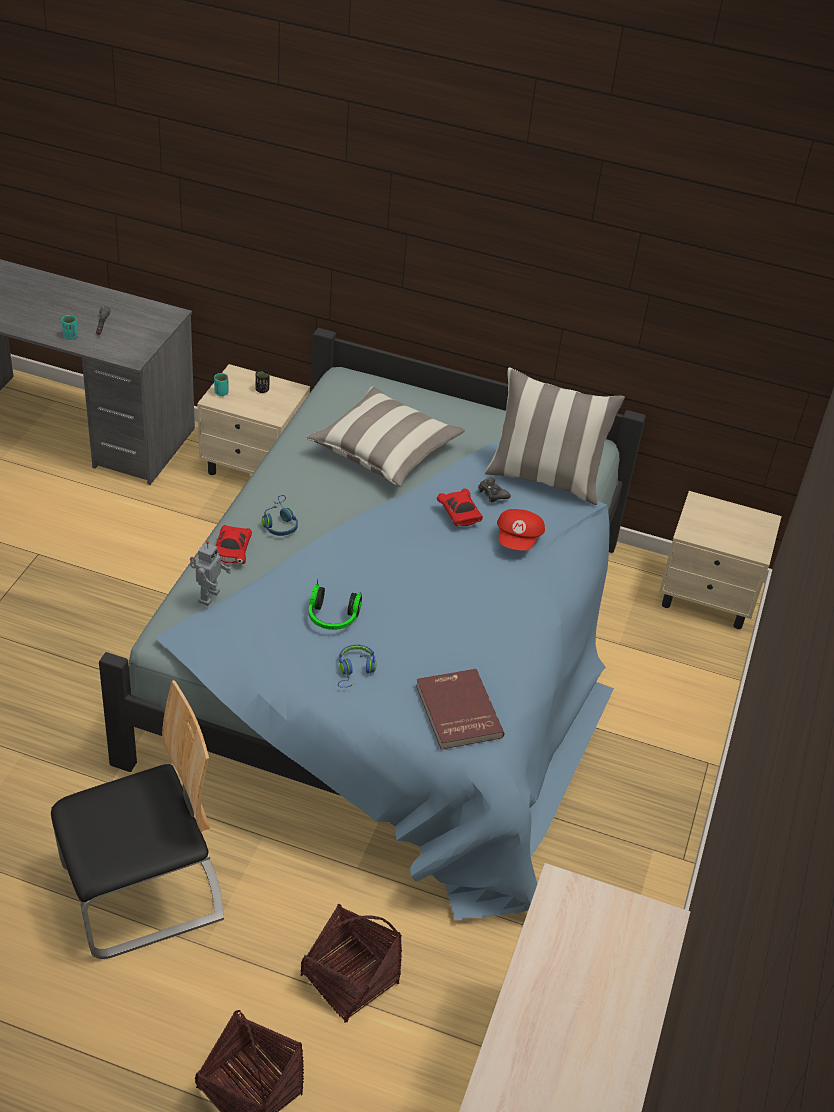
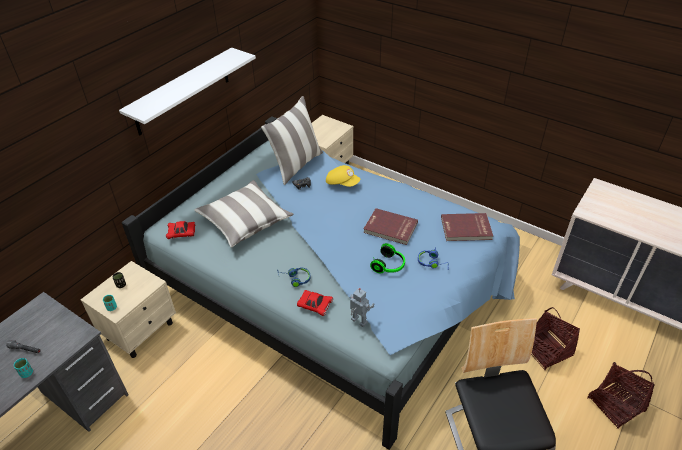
camera: 70 degrees left, 0 degrees up
red toy car [437,489,483,527] -> red toy car moved to [165,221,195,239]
red cap [497,509,545,551] -> yellow cap [326,165,360,187]
none -> white shelf [119,48,256,135]
none -> red book [363,208,418,245]

